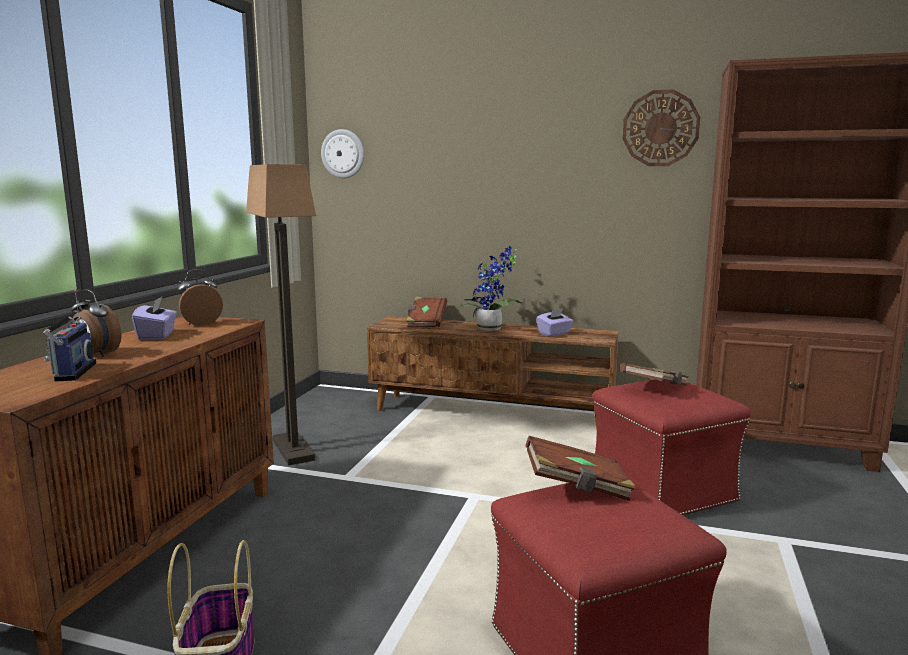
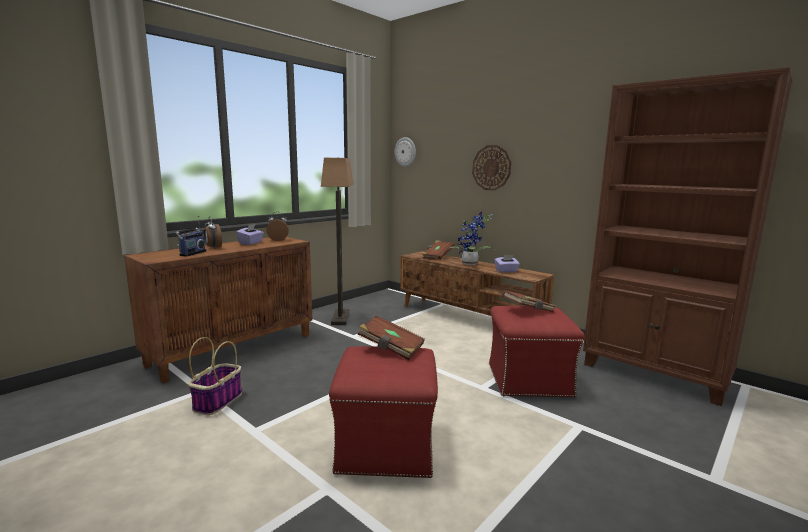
camera: 25 degrees right, 0 degrees up
wall clock [623,89,700,166] -> wall clock moved to [472,145,511,191]

